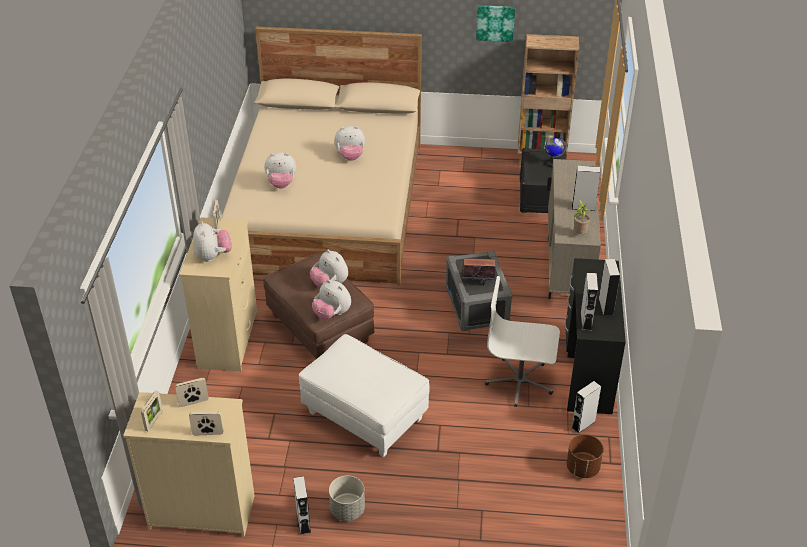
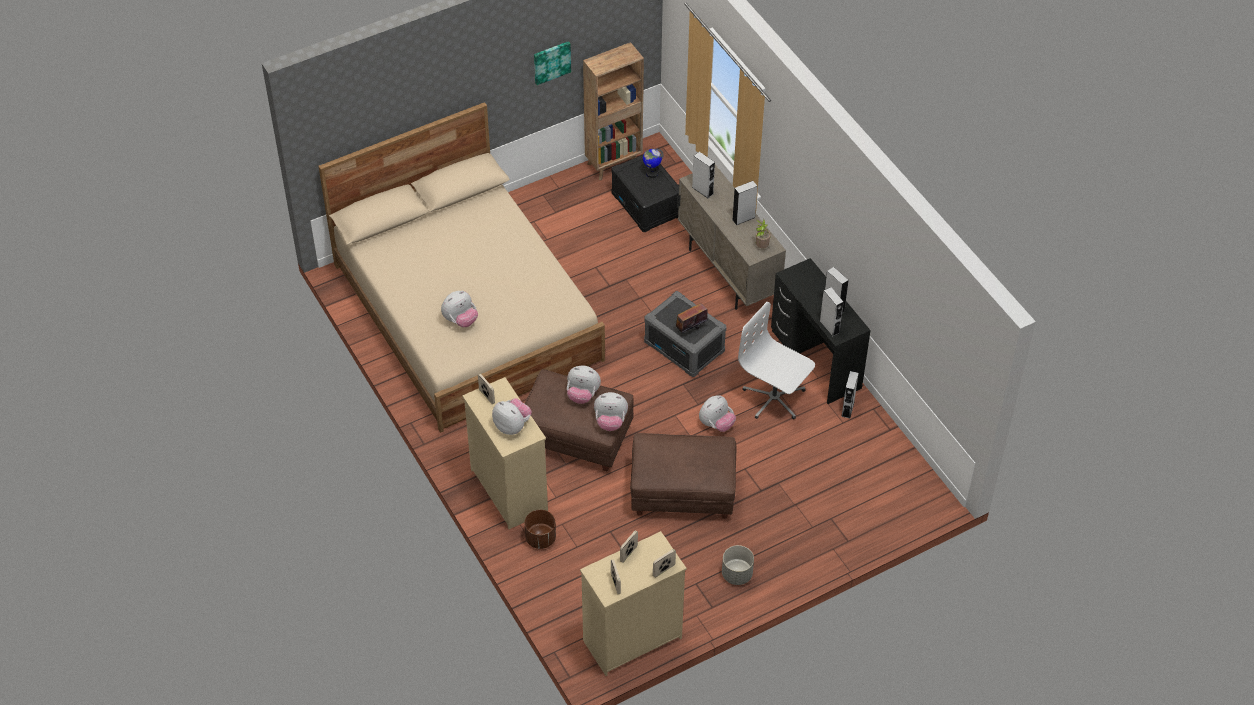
camera: 35 degrees left, 10 degrees up
grey speaker [293,476,311,535] -> grey speaker moved to [692,152,715,198]
white ottoman [299,334,430,457] -> brown ottoman [630,433,736,519]
plush toy [334,126,365,161] -> plush toy moved to [699,395,736,432]
white office chair [485,276,560,407] -> white office chair turned 60 degrees clockwise [738,302,815,419]
brown planter [567,434,604,478] -> brown planter moved to [525,510,556,549]

